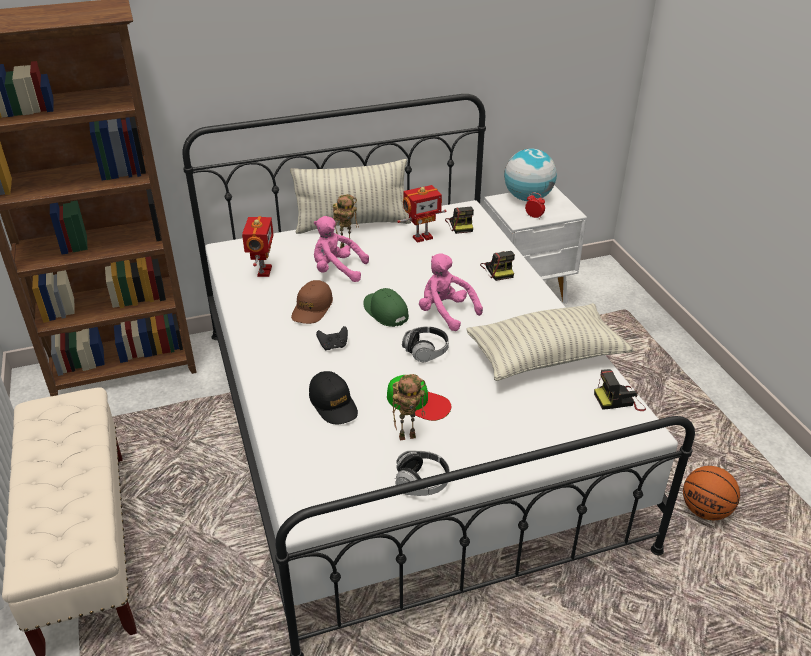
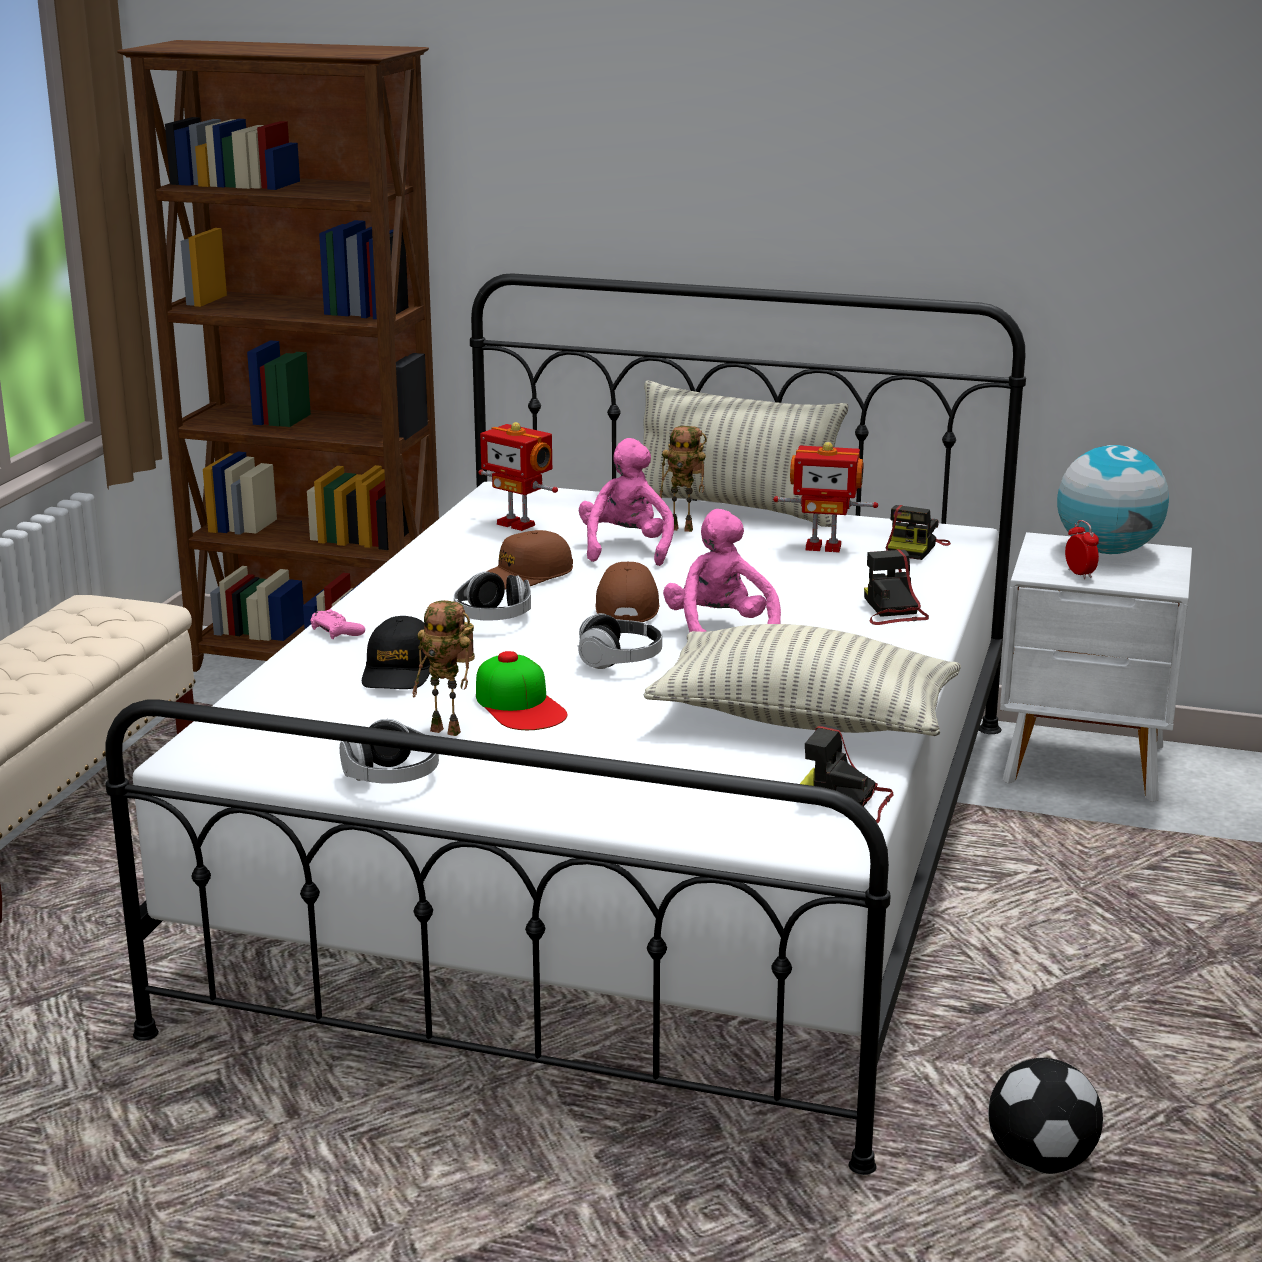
camera: 35 degrees right, 15 degrees down
toy robot [242,216,274,277] -> toy robot turned 90 degrees clockwise [478,422,558,531]
pink plush toy [314,216,369,282] -> pink plush toy turned 45 degrees clockwise [579,438,674,566]
black game controller [316,326,348,350] -> headphones [454,571,531,620]
green cap [364,288,409,327] -> brown cap [595,562,659,622]
camera [480,251,515,281] -> camera turned 150 degrees clockwise [864,549,929,625]
basketball [683,466,740,520] -> football [988,1058,1103,1174]
none -> pink game controller [310,609,365,640]

